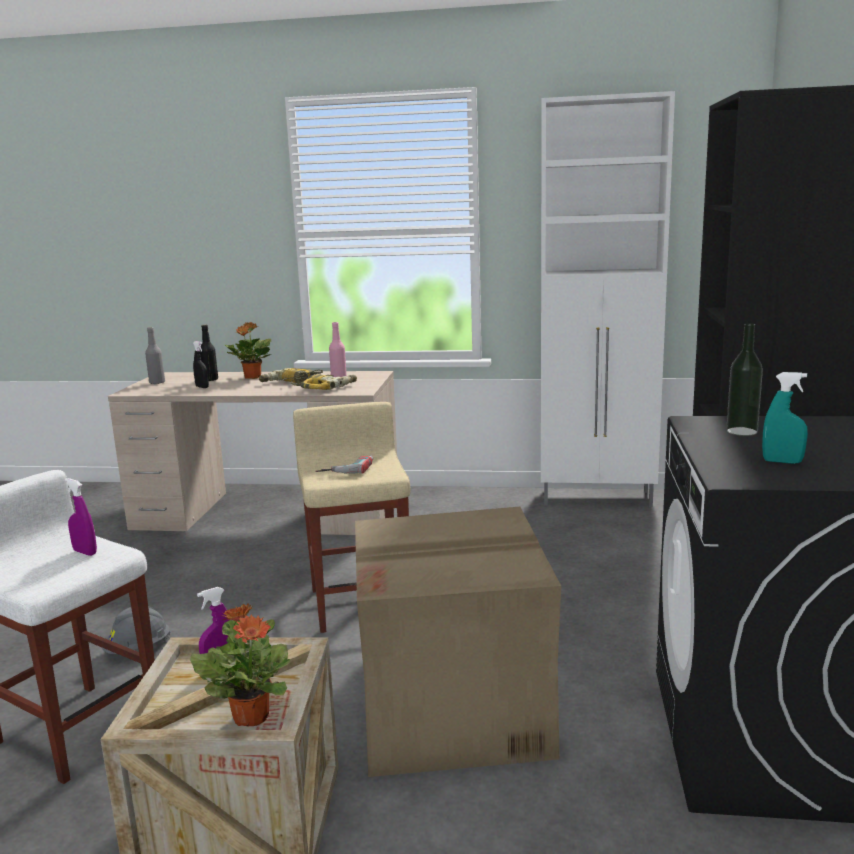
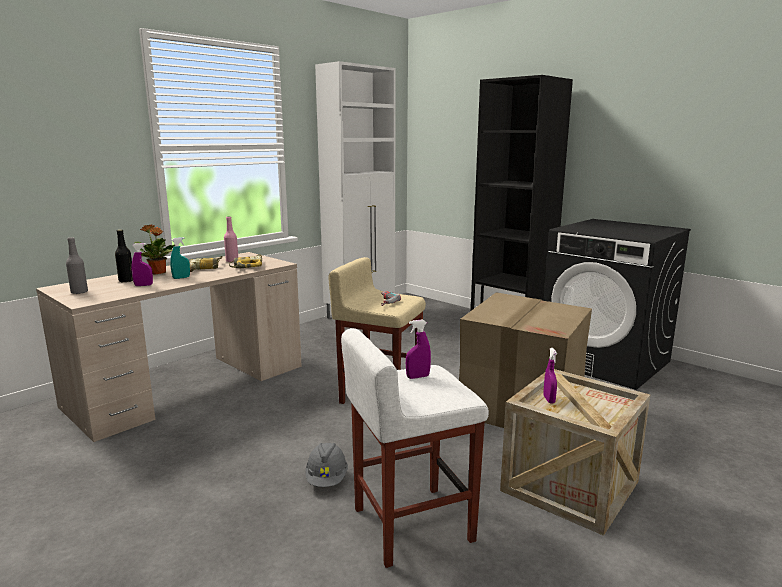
camera: 55 degrees left, 0 degrees up
potted plant [190,603,290,726] -> none
black spray bottle [193,341,209,388] -> purple spray bottle [131,243,153,286]
bottle [726,323,763,436] -> none
turquoise spray bottle [762,372,808,464] -> turquoise spray bottle moved to [170,237,190,279]

